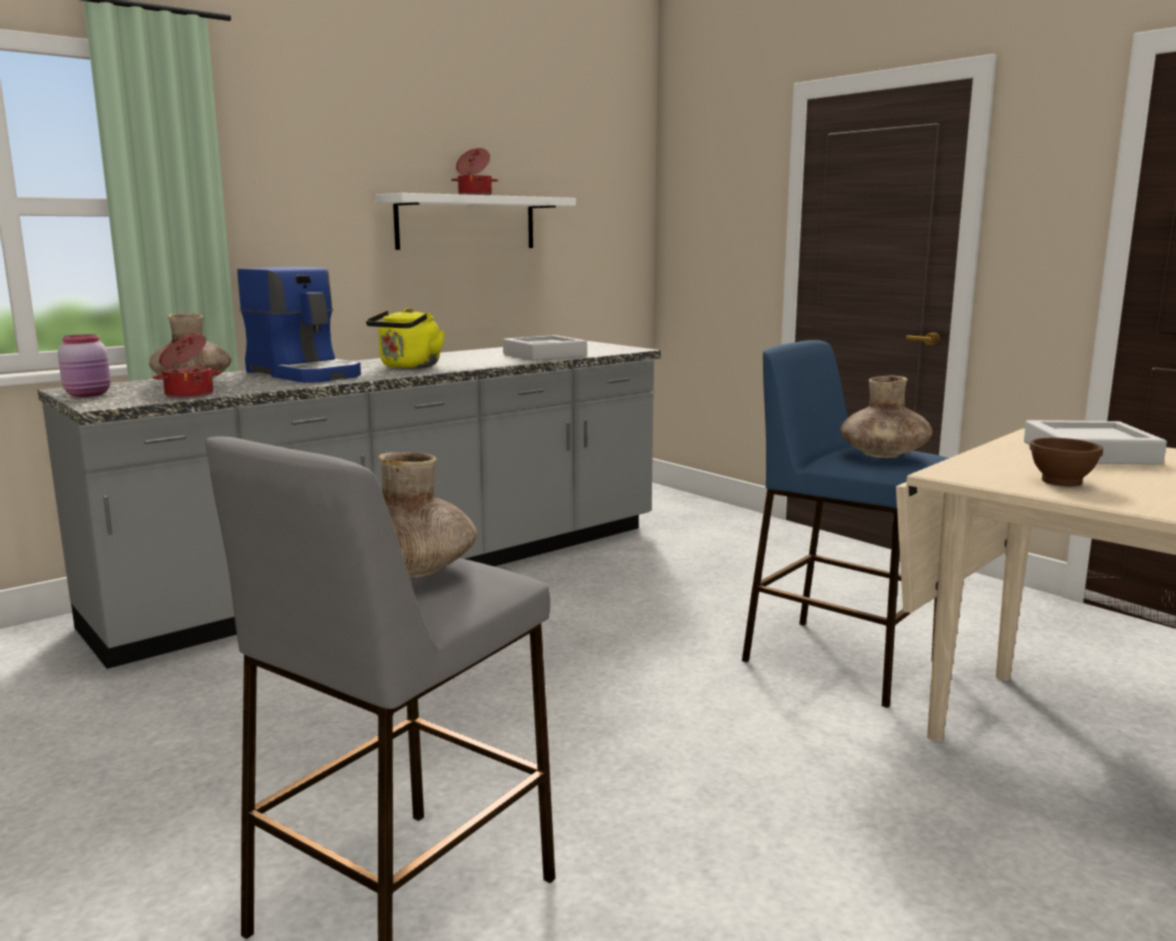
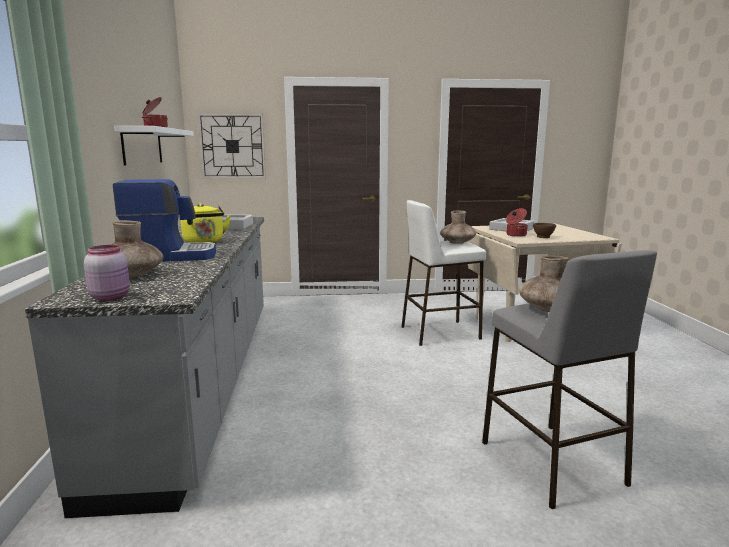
camera: 55 degrees left, 0 degrees up
cooking pot [153,334,221,398] -> cooking pot moved to [506,208,528,237]
blue stool [742,340,949,708] -> white stool [401,200,486,346]
none -> wall clock [197,113,266,179]

